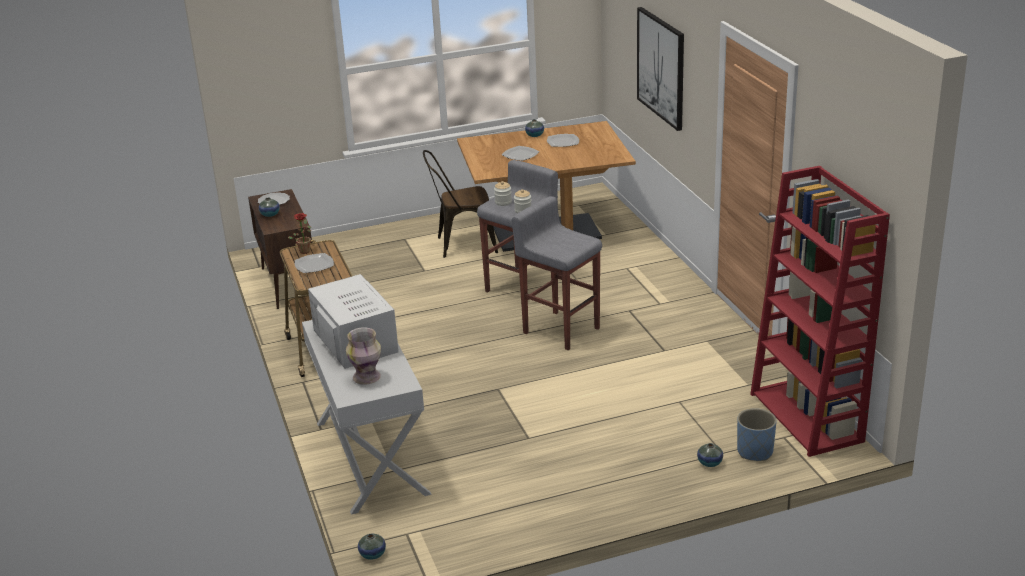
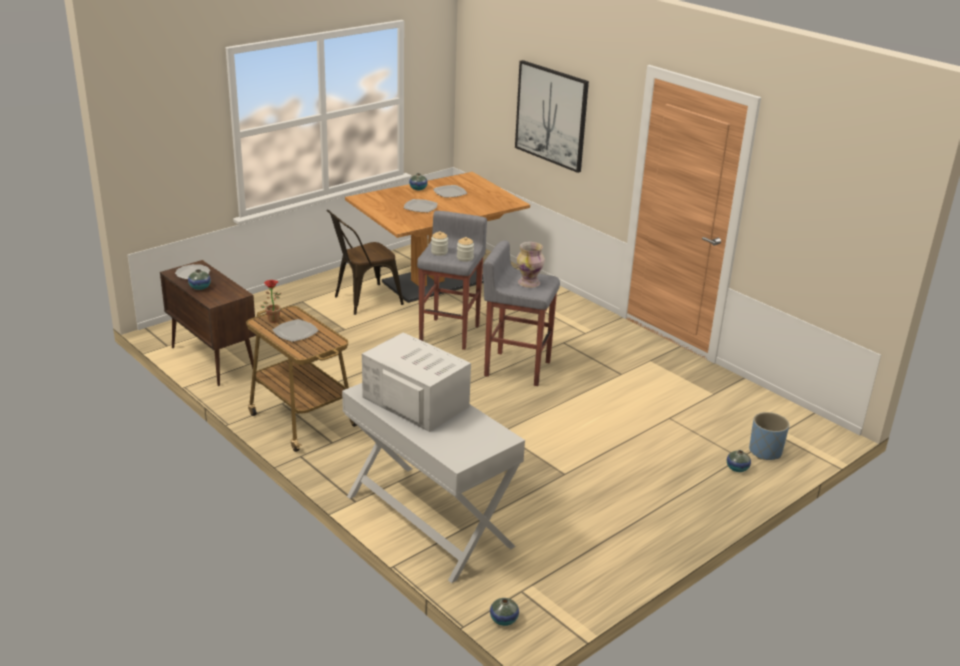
camera: 25 degrees left, 0 degrees up
vase [346,327,381,385] -> vase moved to [516,242,545,288]
red bookcase [750,166,890,457] -> none

